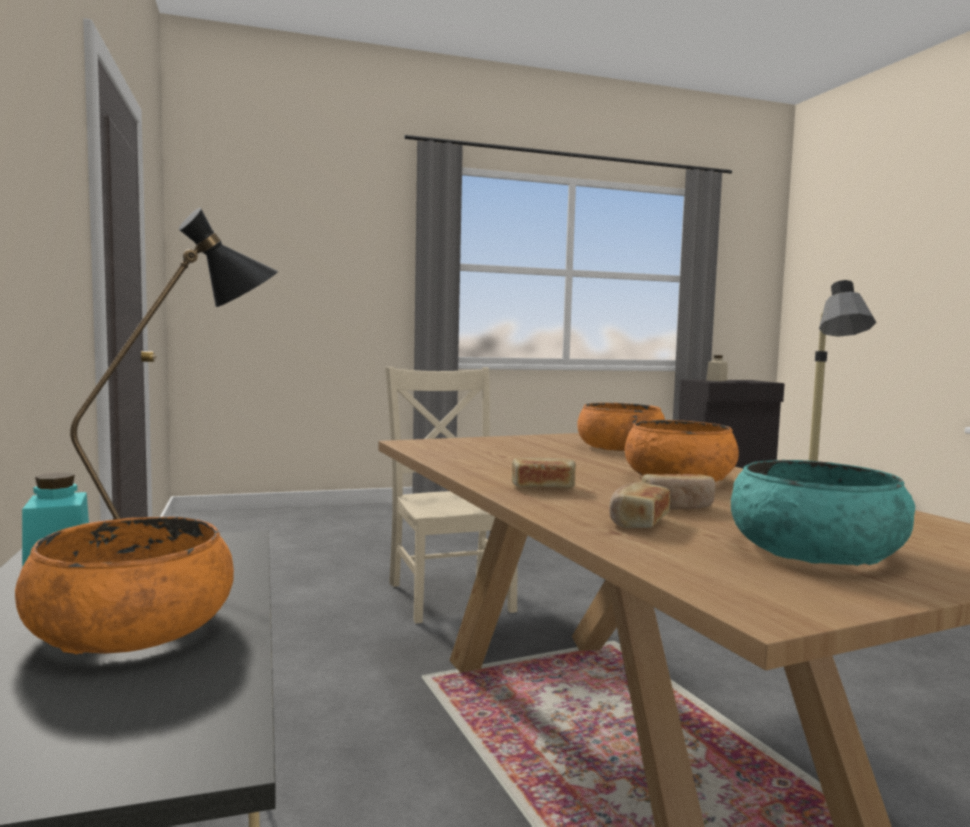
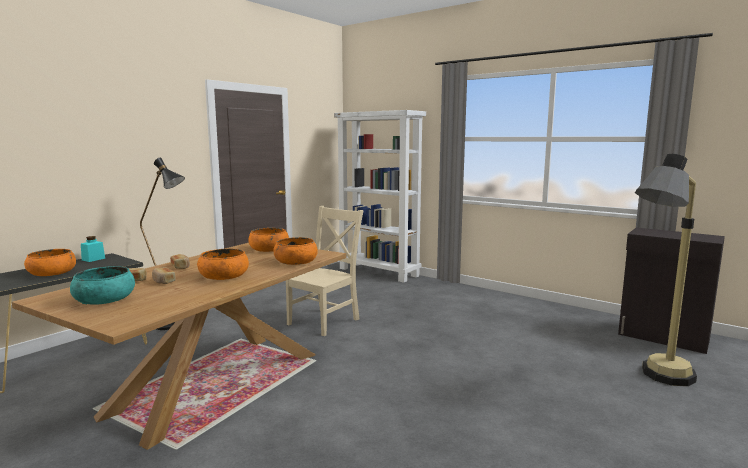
camera: 55 degrees right, 5 degrees up
beige jar [706,355,728,381] -> none
none -> orange bowl [248,228,289,252]
none -> white bookcase [334,110,426,283]

